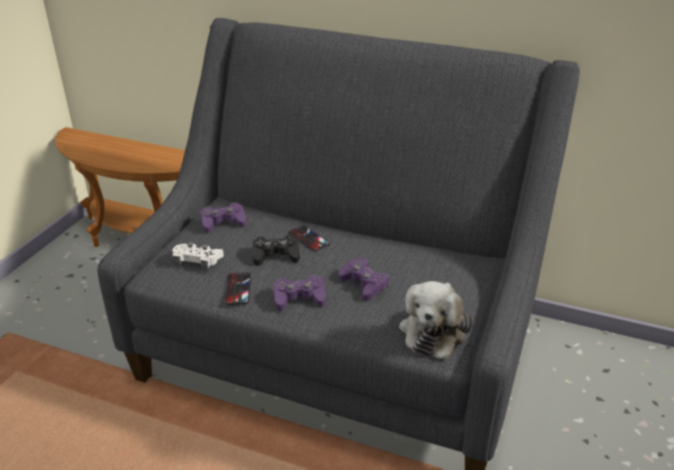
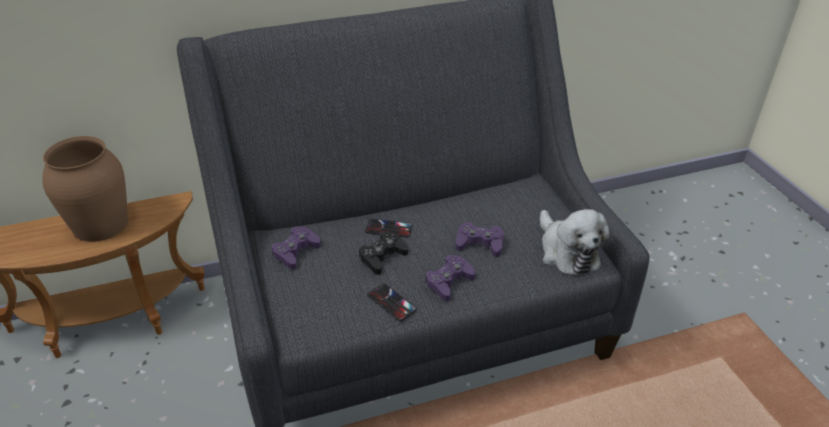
camera: 40 degrees left, 5 degrees up
white game controller [172,242,224,272] -> none
none -> brown vase [42,136,128,242]

